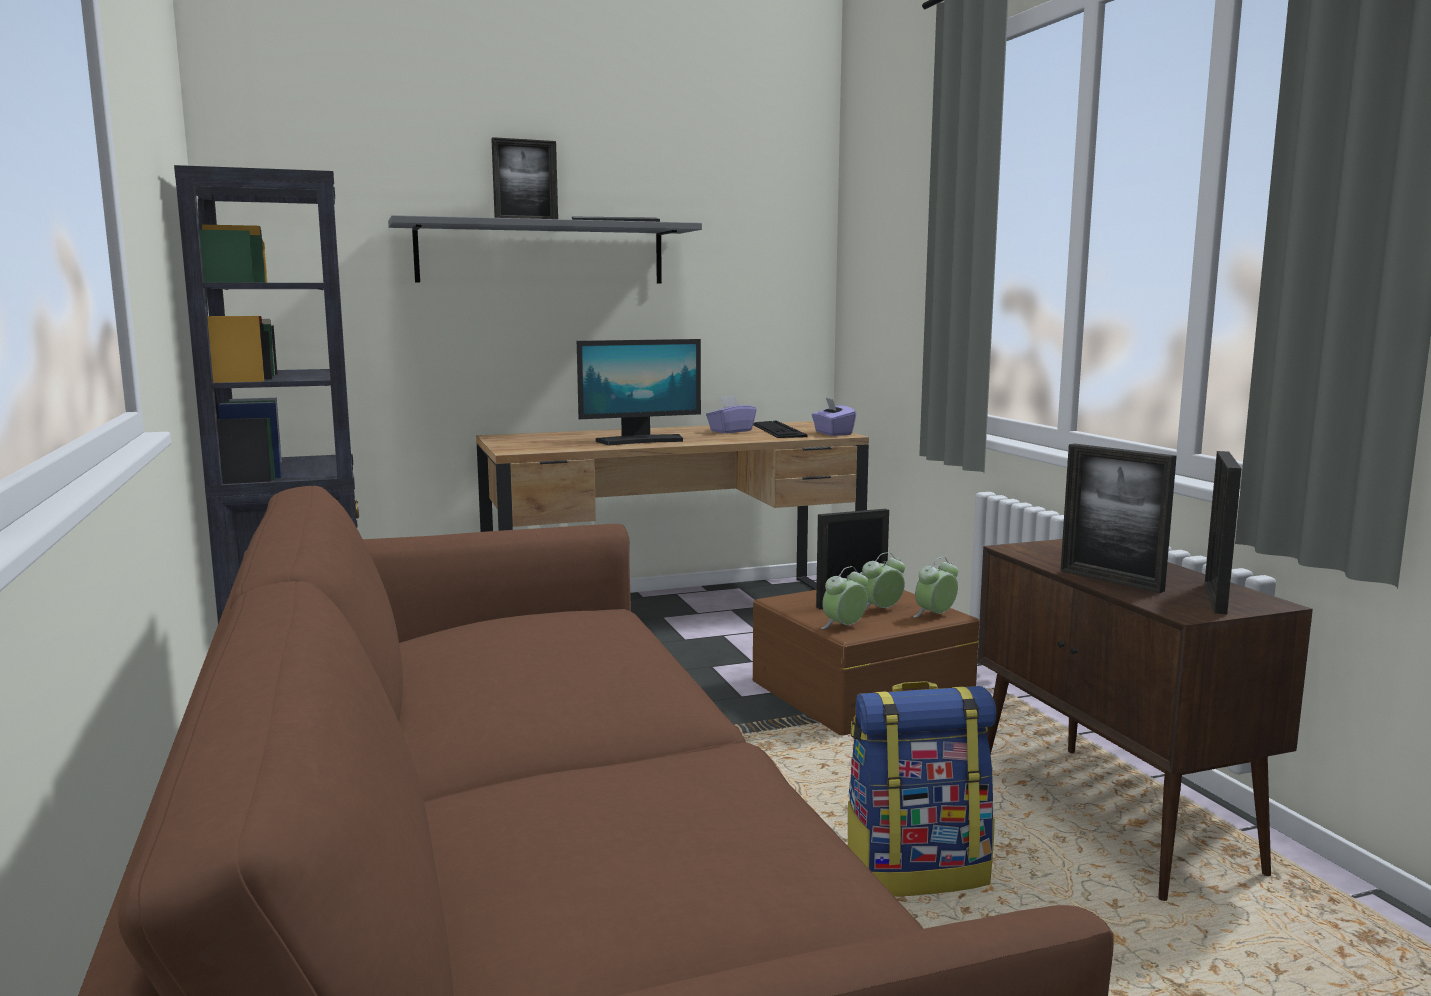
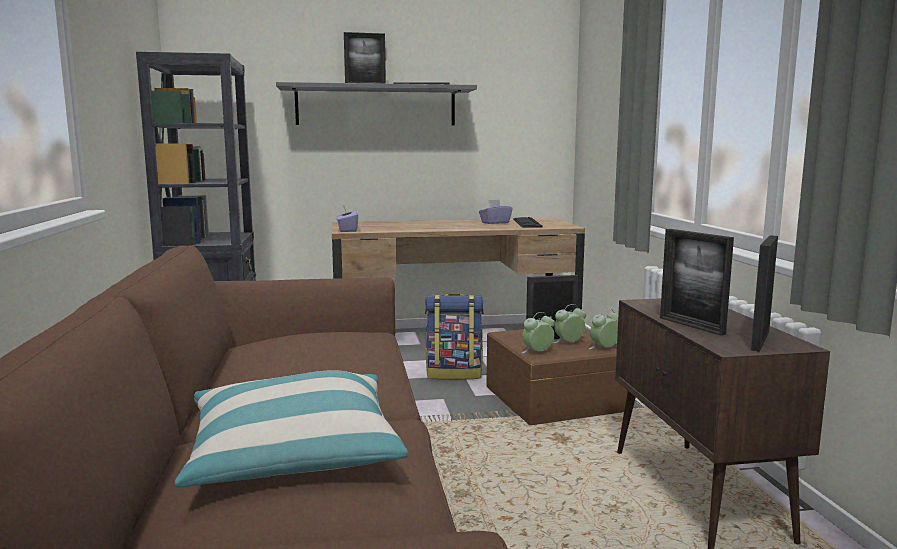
camera: 10 degrees right, 0 degrees up
monitor [577,339,701,446] -> none
purple tissue box [812,398,856,436] -> purple tissue box moved to [336,206,358,232]
backpack [847,681,996,897] -> backpack moved to [425,293,484,379]
none -> pillow [175,370,408,488]

